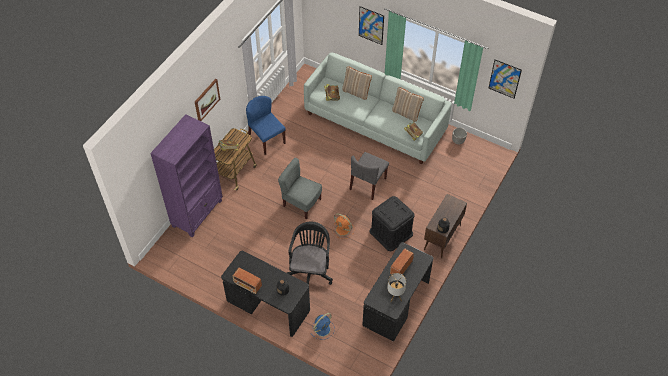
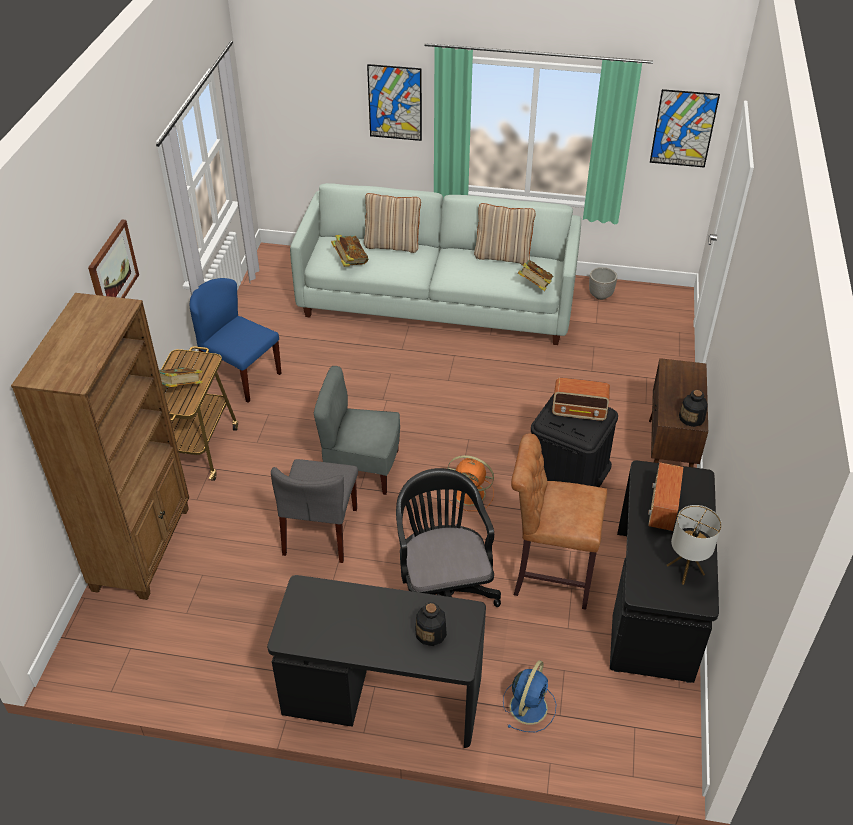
camera: 20 degrees left, 10 degrees down
purple bookcase [150,114,223,237] -> brown bookcase [11,293,189,600]
radio [233,268,262,294] -> radio moved to [552,378,610,421]
grey chair [349,152,389,200] -> grey chair moved to [271,459,358,563]
none -> brown stool [511,434,607,610]

